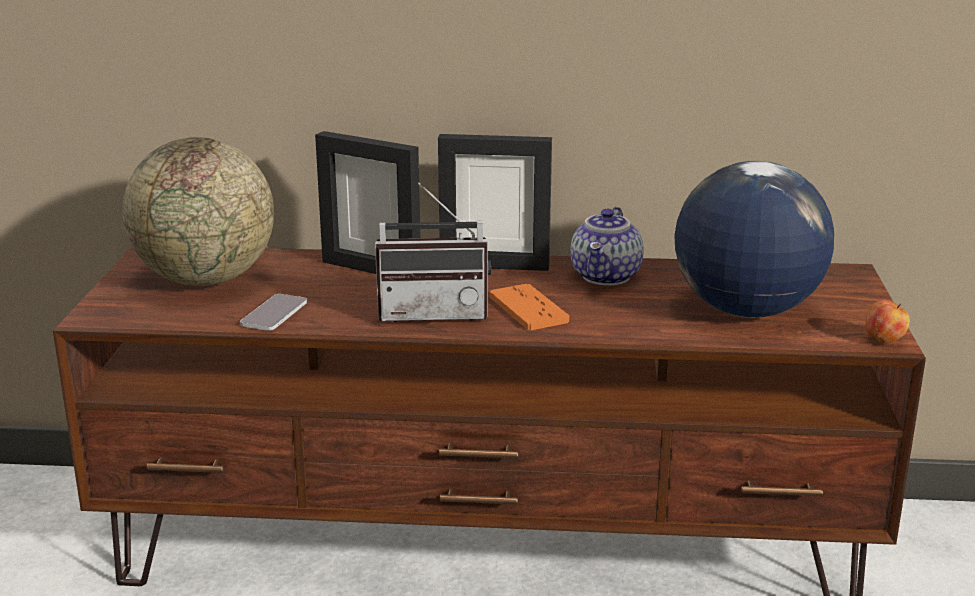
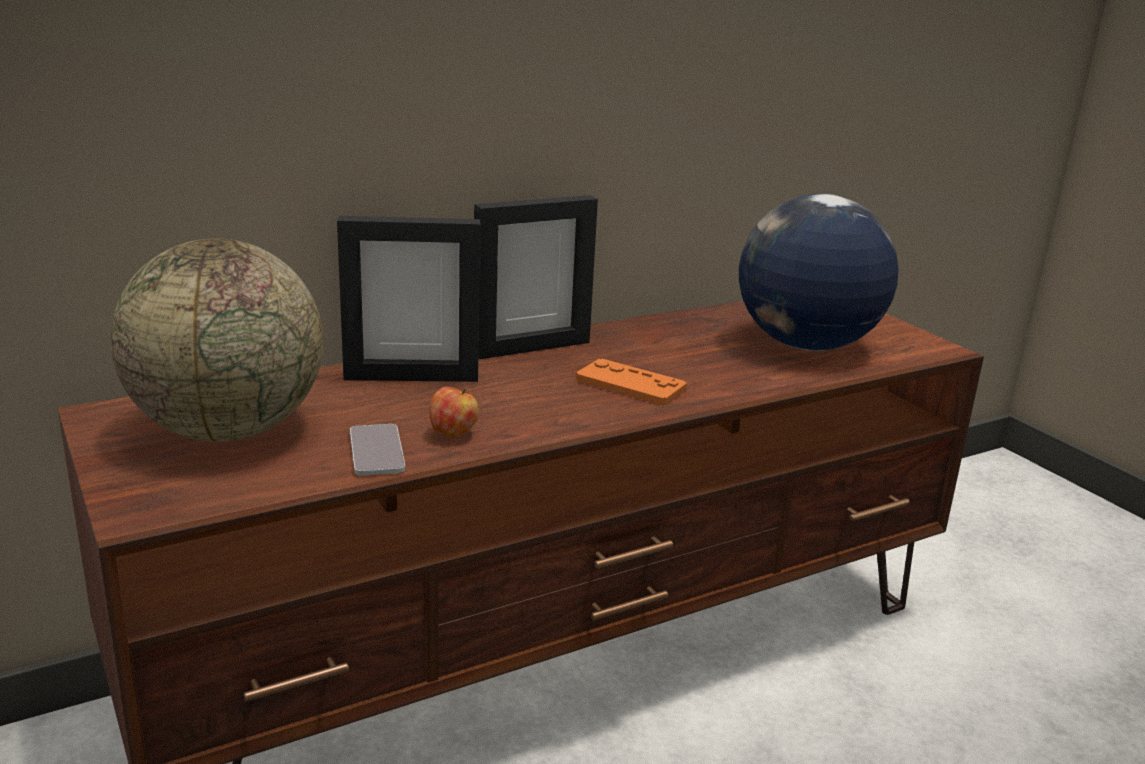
camera: 35 degrees left, 0 degrees up
radio [375,183,491,322] -> none
teapot [570,207,644,286] -> none
apple [866,299,910,344] -> apple moved to [429,387,479,438]

